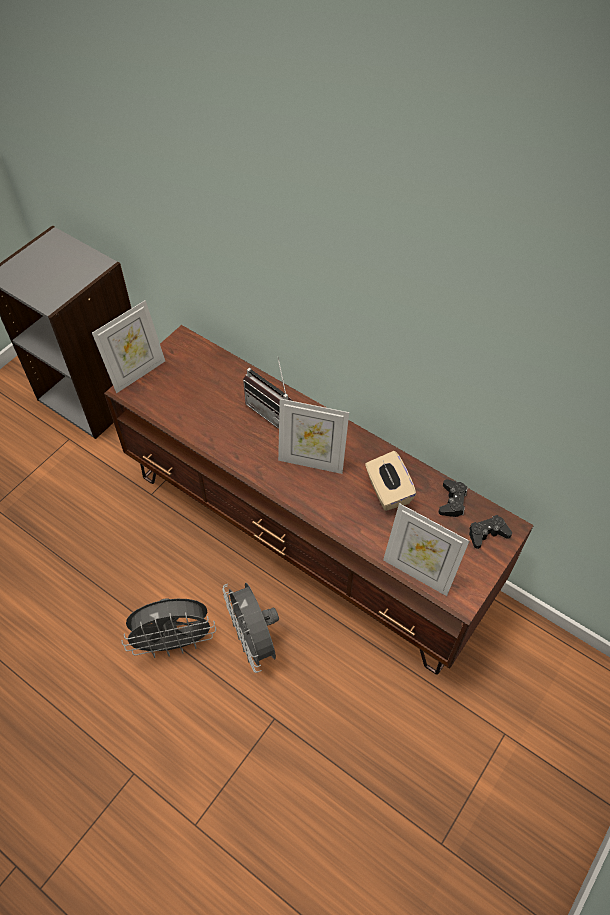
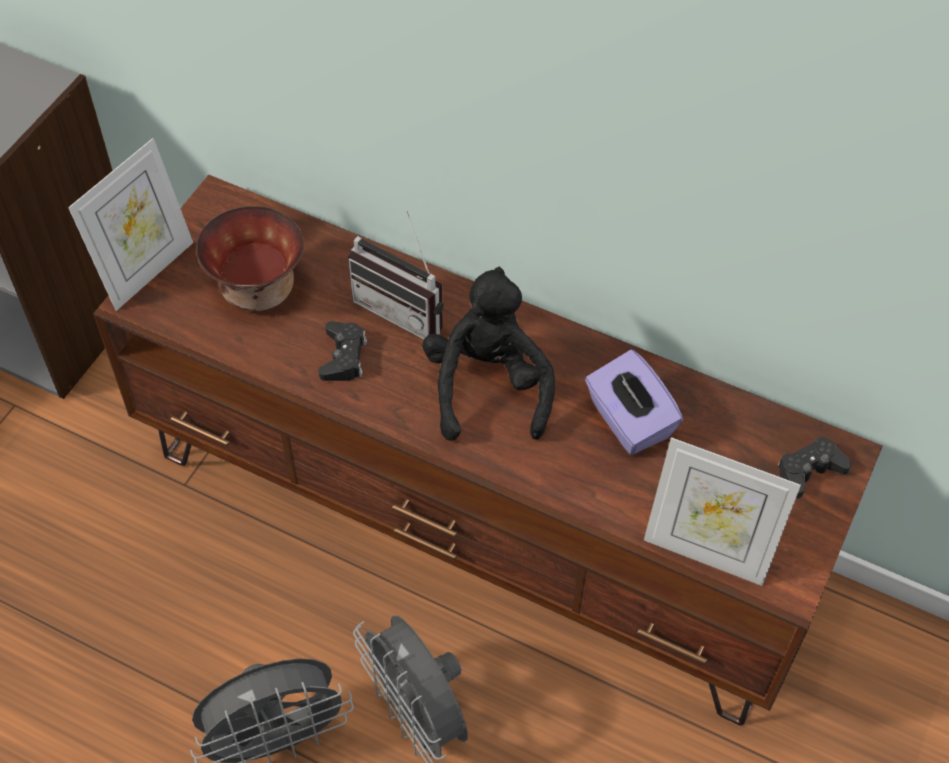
camera: 10 degrees left, 0 degrees up
picture frame [278,399,349,474] -> black plush toy [422,267,555,441]
beige tissue box [365,451,416,511] -> purple tissue box [585,350,683,455]
black game controller [439,479,468,517] -> black game controller moved to [318,321,367,381]
none -> bowl [196,206,304,311]

